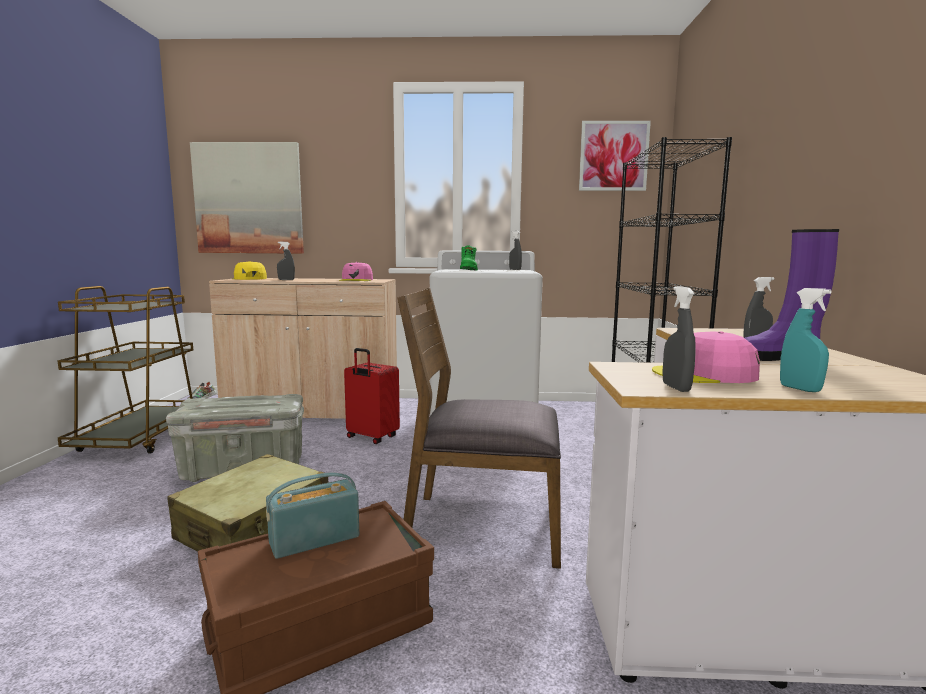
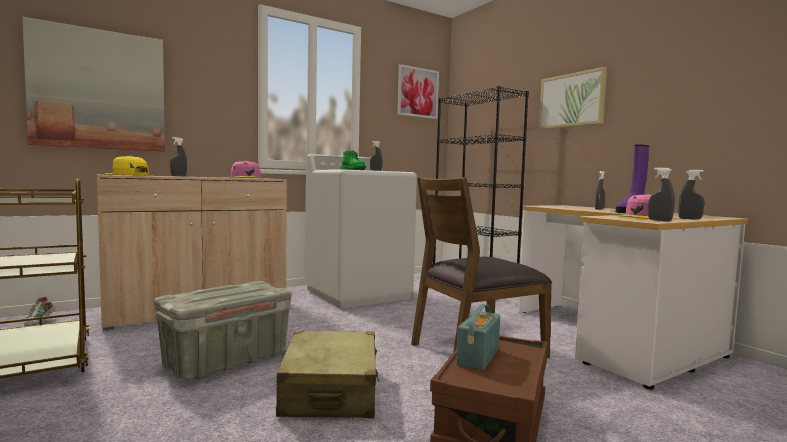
camera: 35 degrees left, 5 degrees down
red suitcase [344,348,400,444] -> none
turquoise spray bottle [780,288,832,392] -> grey spray bottle [678,170,705,219]
none -> picture [539,67,607,129]

